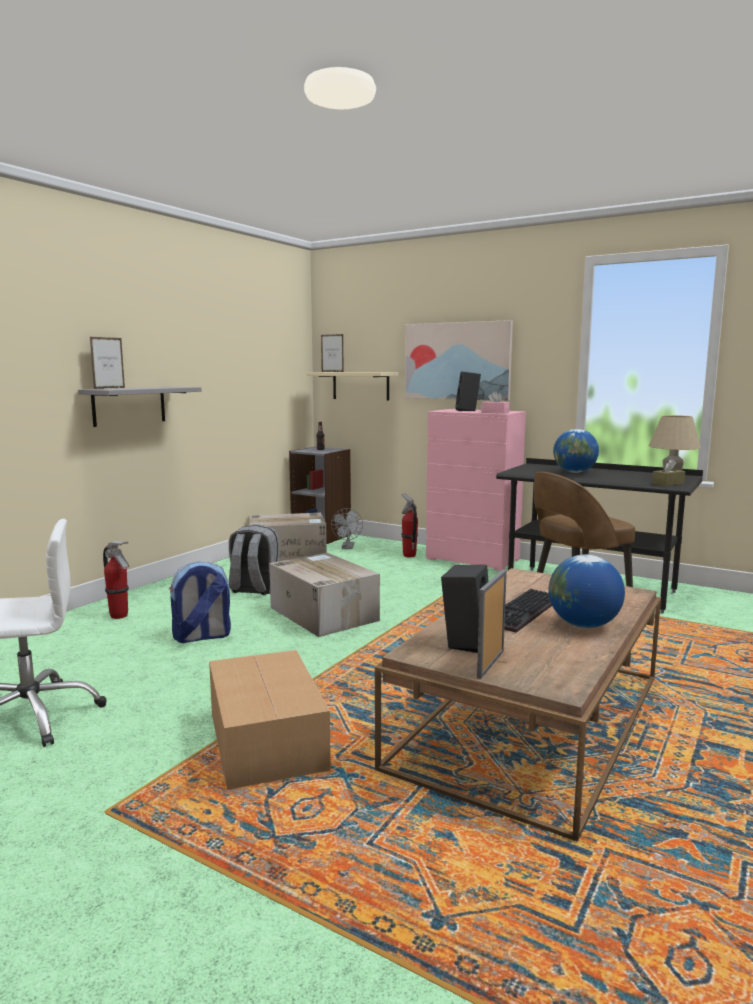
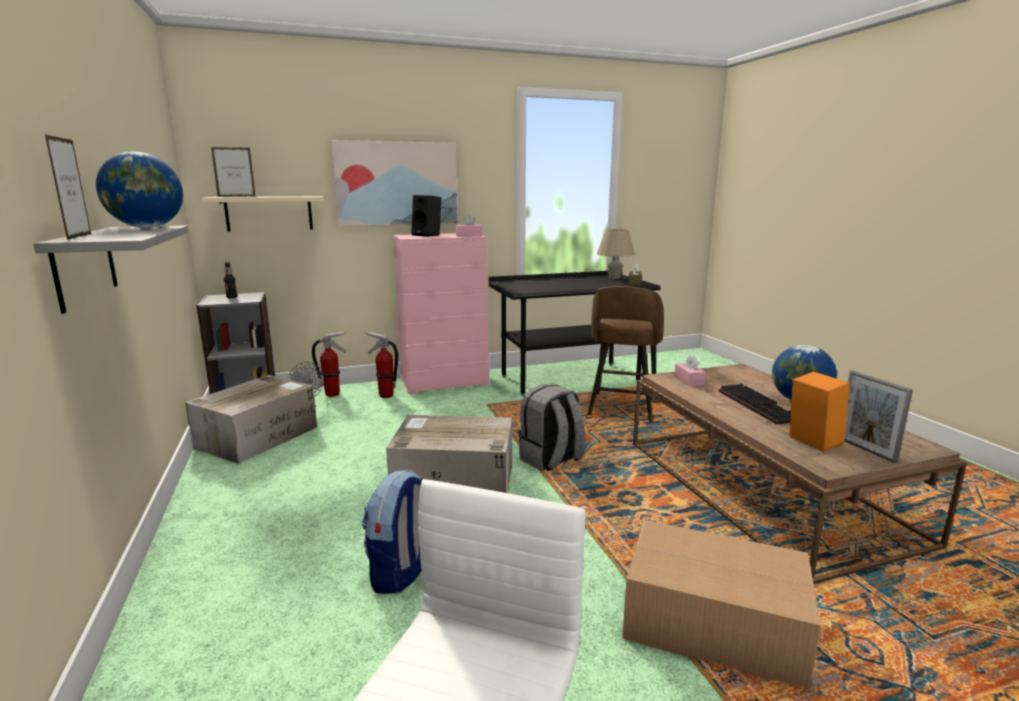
camera: 50 degrees left, 5 degrees up
fire extinguisher [103,541,129,619] -> fire extinguisher moved to [312,331,346,397]
grey backpack [229,524,280,595] -> grey backpack moved to [518,384,585,471]
black speaker [441,565,489,653] -> orange speaker [789,371,850,451]
globe [553,429,599,473] -> globe moved to [96,152,183,228]
none -> pink tissue box [674,355,706,386]

